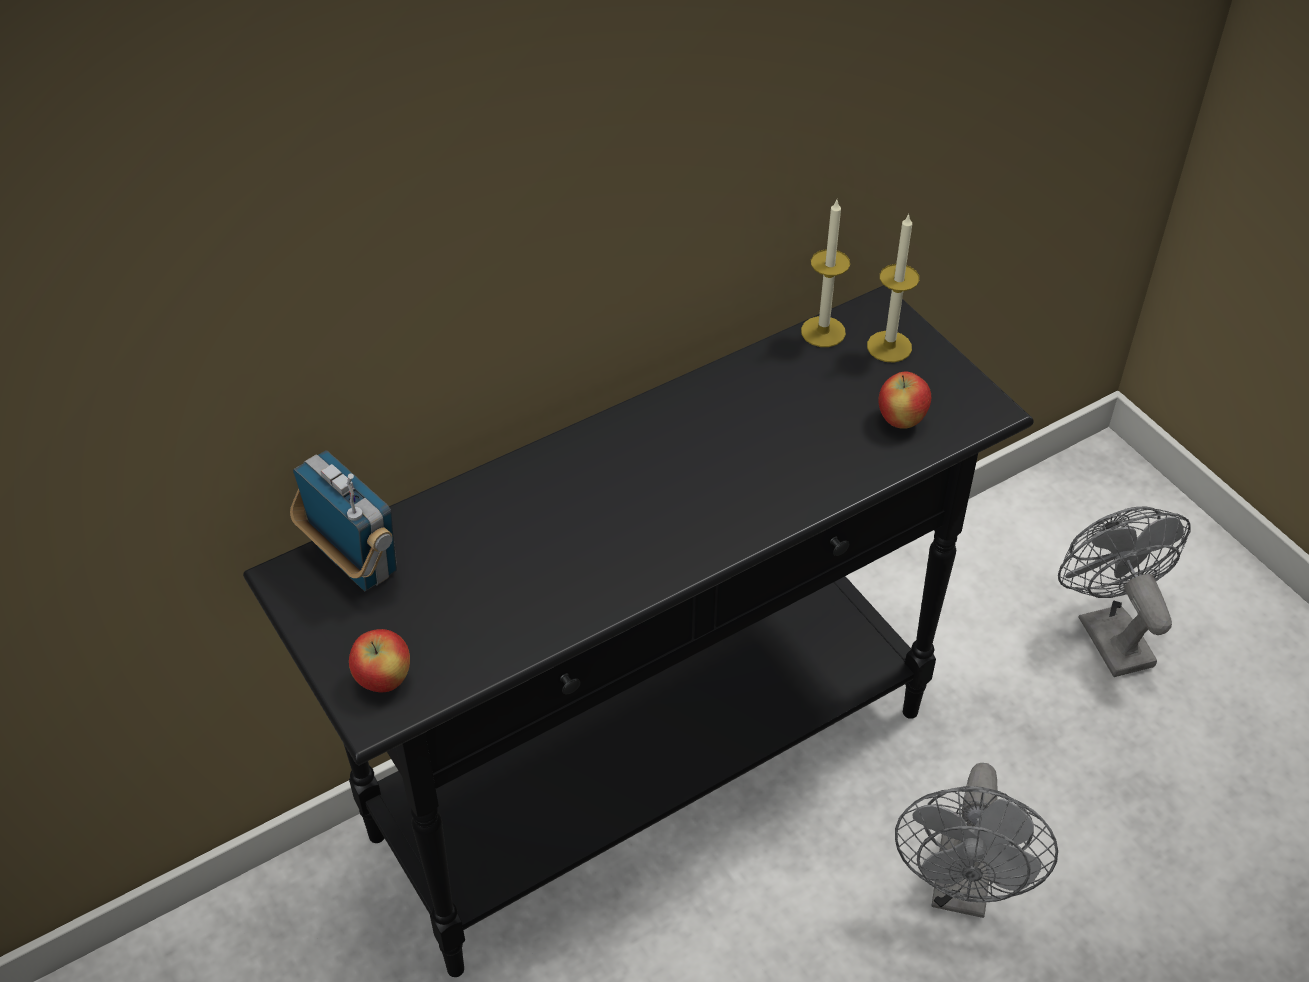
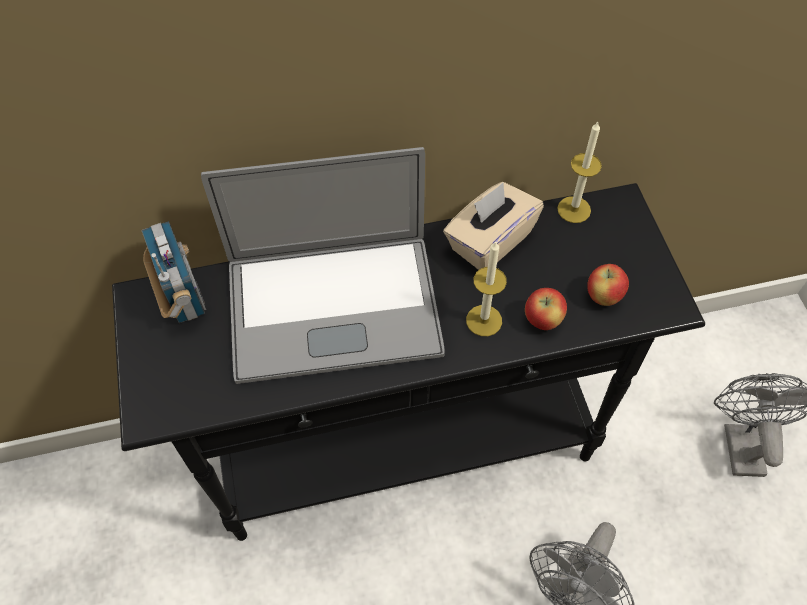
camera: 20 degrees right, 10 degrees up
apple [349,629,410,692] -> apple moved to [525,288,567,330]
candle [867,213,919,362] -> candle moved to [466,242,507,336]
none -> laptop [201,147,445,384]
none -> beige tissue box [443,182,544,270]

